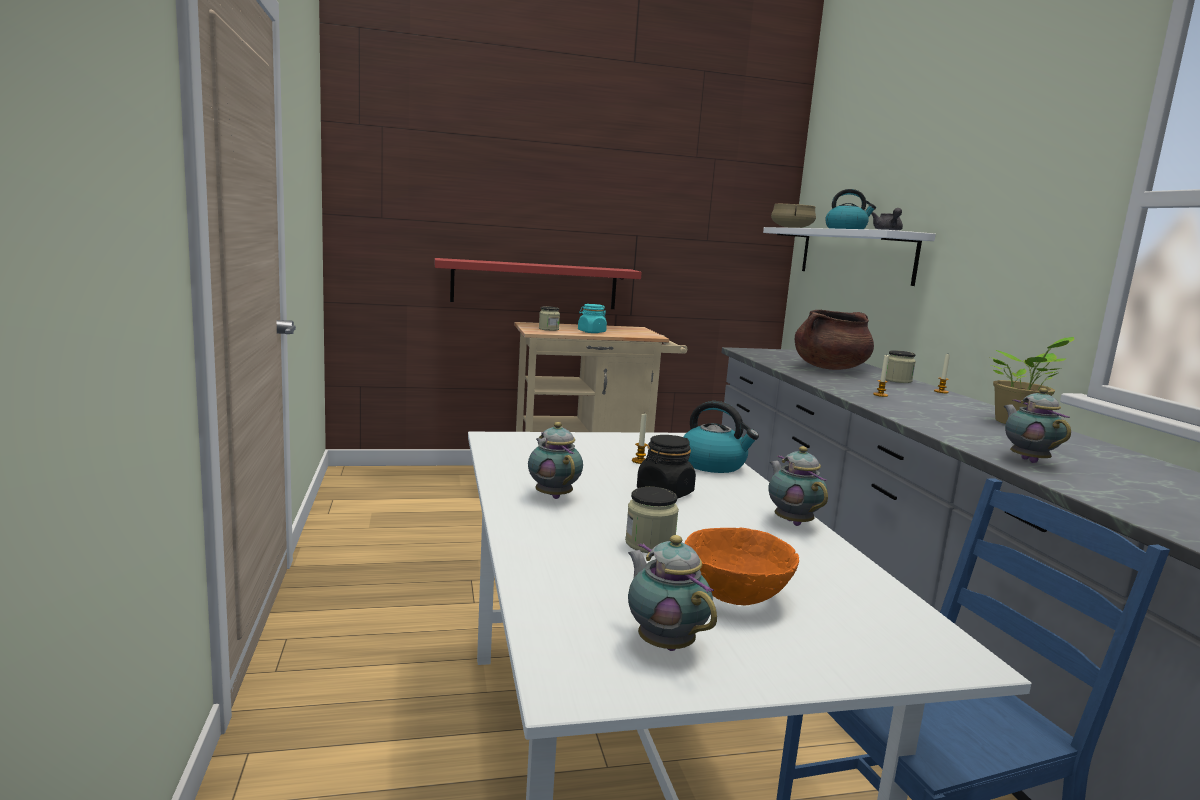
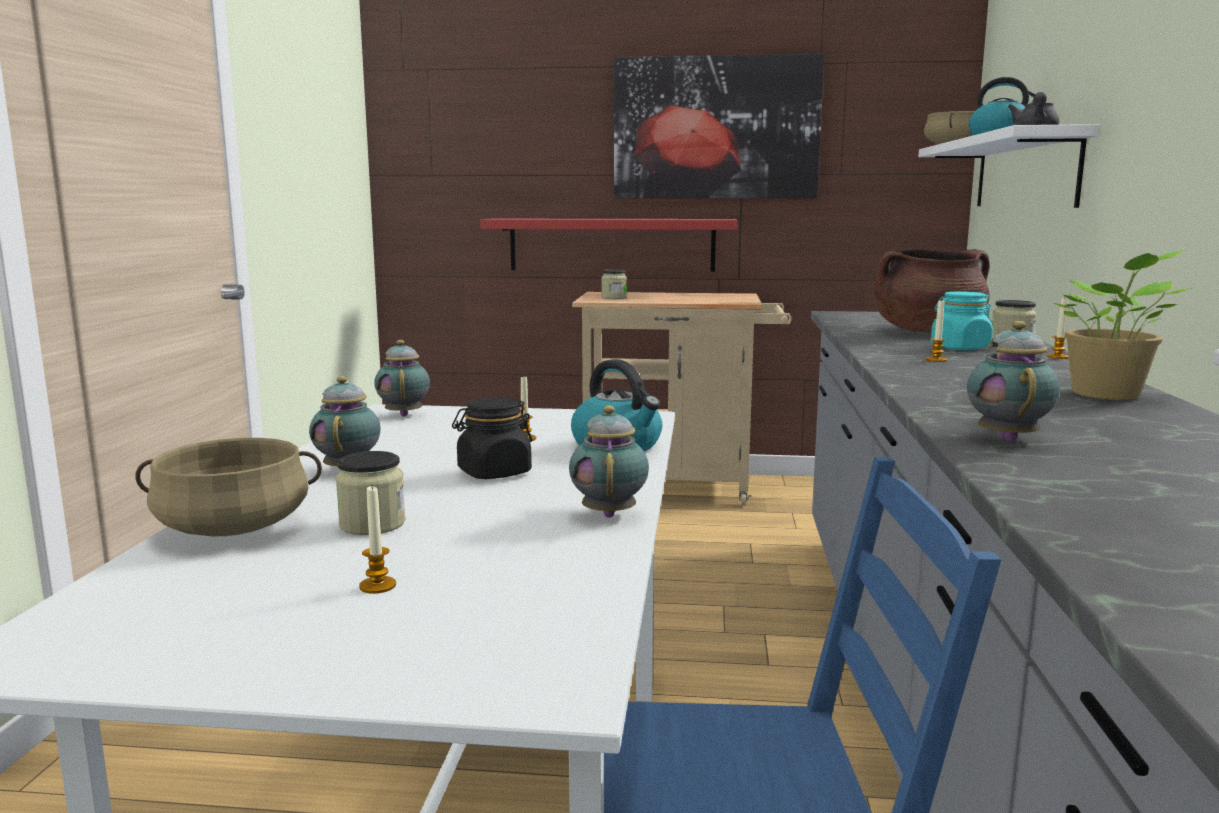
camera: 20 degrees right, 0 degrees up
turquoise jar [578,304,607,333] -> turquoise jar moved to [930,292,993,350]
teapot [628,535,717,651] -> teapot moved to [374,340,430,417]
orange bowl [685,528,799,606] -> candle [359,486,396,594]
none -> beige cooking pot [135,438,322,536]
none -> picture [614,53,825,198]

